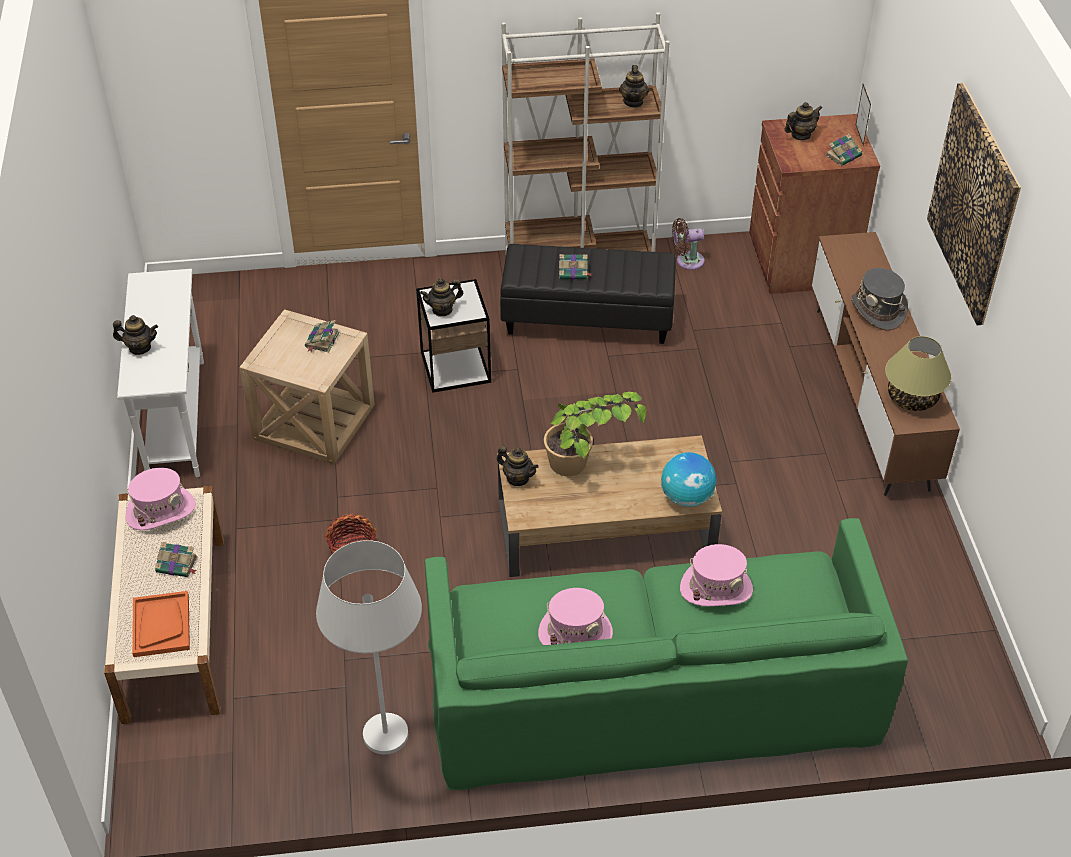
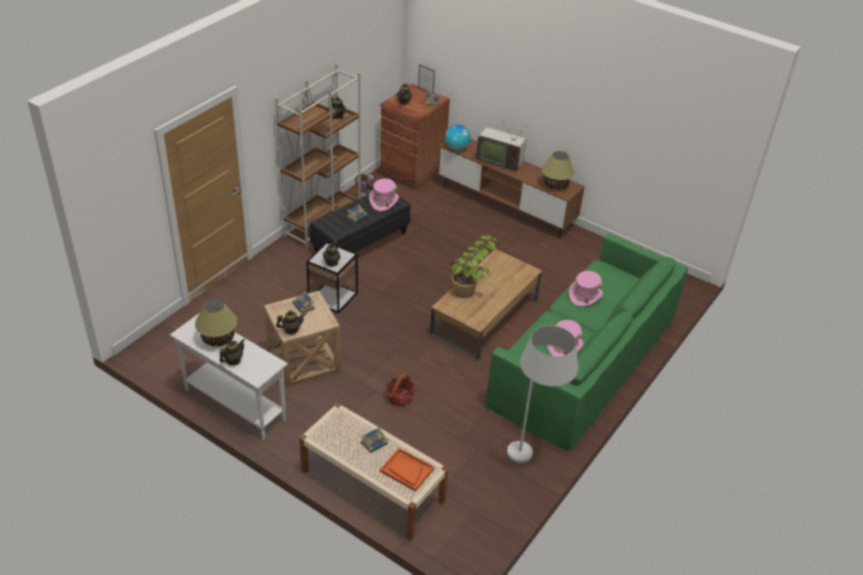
camera: 50 degrees left, 5 degrees down
pink hat [126,468,196,530] -> pink hat moved to [369,179,399,211]
teapot [497,446,539,486] -> teapot moved to [276,310,305,335]
globe [661,452,716,507] -> globe moved to [445,124,470,150]
grey hat [851,268,908,331] -> television [476,118,526,172]
picture [927,83,1021,325] -> none
none -> table lamp [195,299,237,347]

